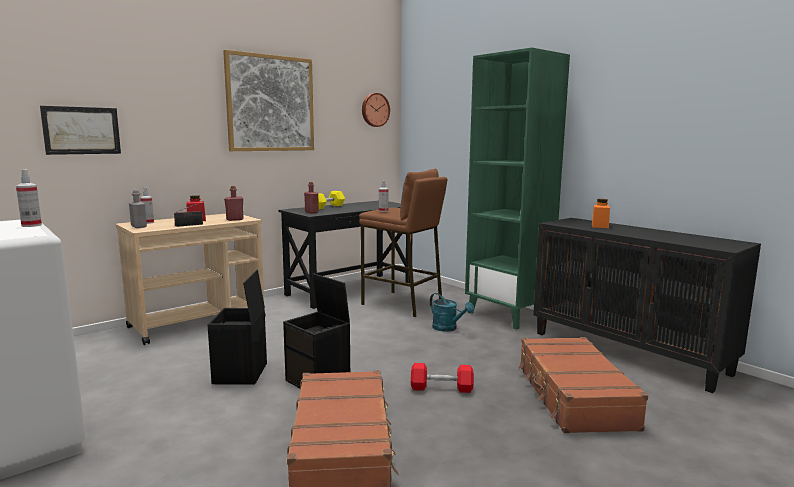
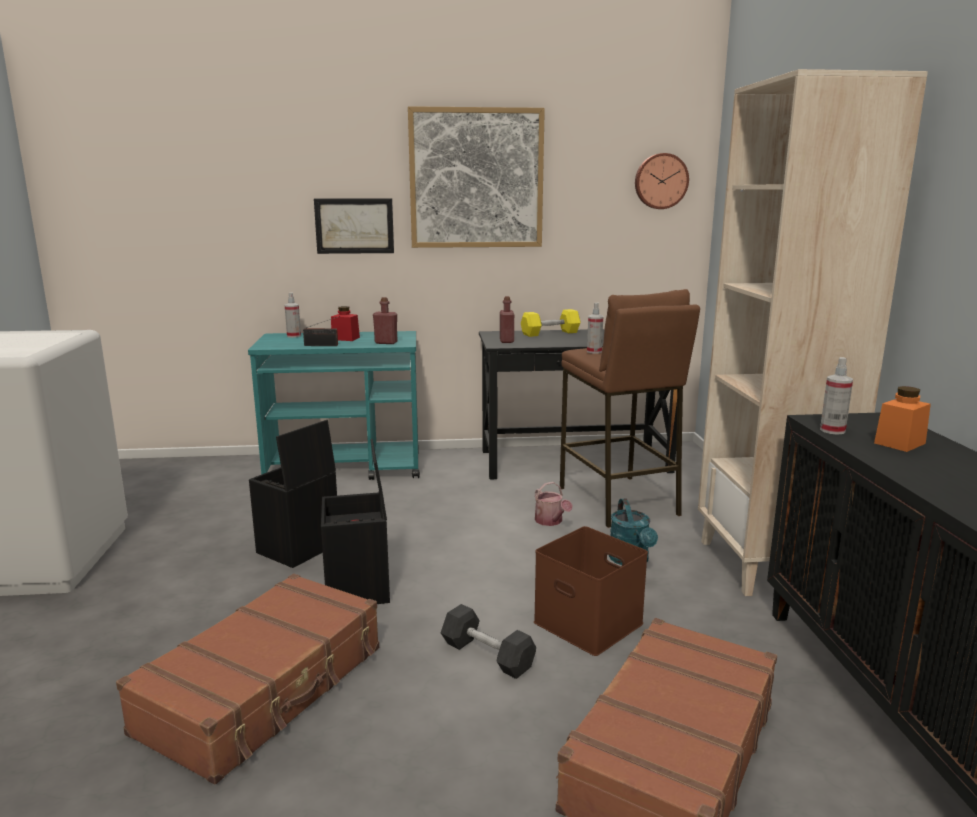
camera: 35 degrees right, 5 degrees up
spray bottle [16,170,42,227] -> spray bottle moved to [820,357,853,435]
picture [40,106,121,155] -> picture moved to [314,198,394,254]
beige cart [116,214,266,345] -> turquoise cart [248,331,420,480]
grey bottle [129,190,147,228] -> none
red dumbbell [411,363,474,393] -> grey dumbbell [441,604,536,679]
green bookcase [465,47,570,330] -> beige bookcase [698,69,928,596]
none -> brown storage box [534,526,648,656]
none -> watering can [535,482,572,526]

